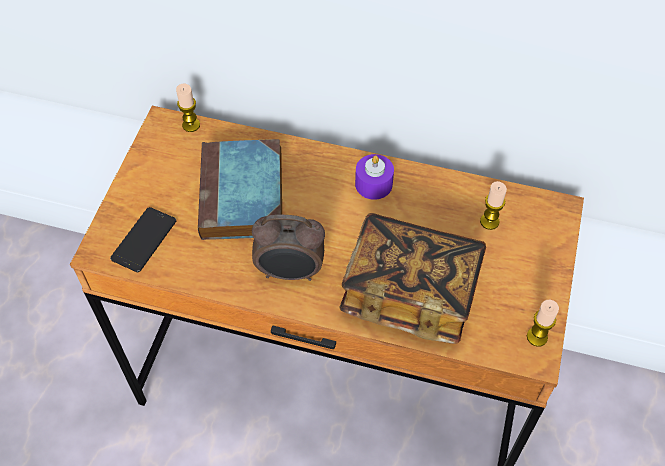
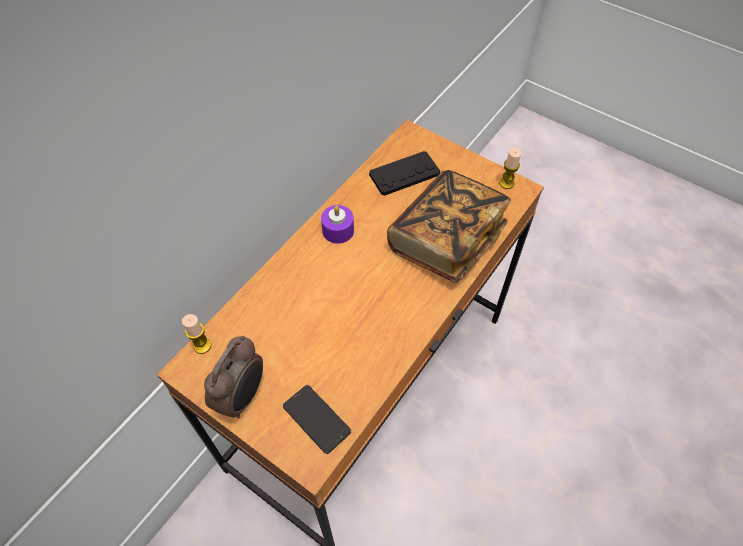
camera: 70 degrees left, 0 degrees up
book [198,139,282,240] -> none
alarm clock [252,215,325,281] -> alarm clock moved to [204,336,263,418]
candle [480,181,507,230] -> black game controller [369,151,440,196]

